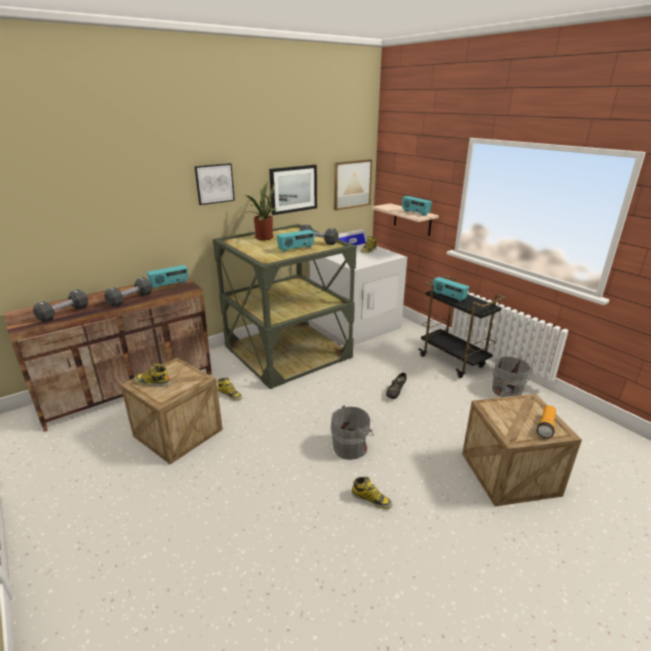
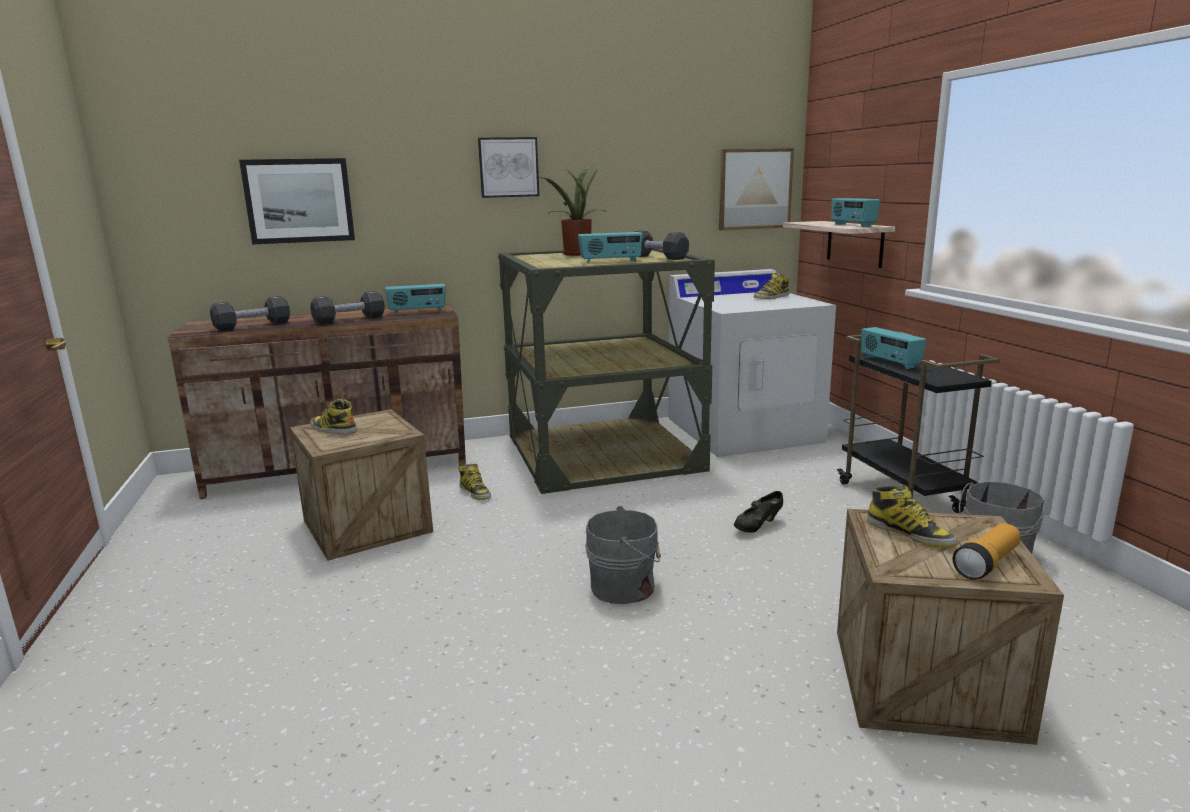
camera: 20 degrees right, 10 degrees down
picture [269,165,317,215] -> picture moved to [239,158,355,244]
boot [351,477,392,509] -> boot moved to [866,485,958,548]

